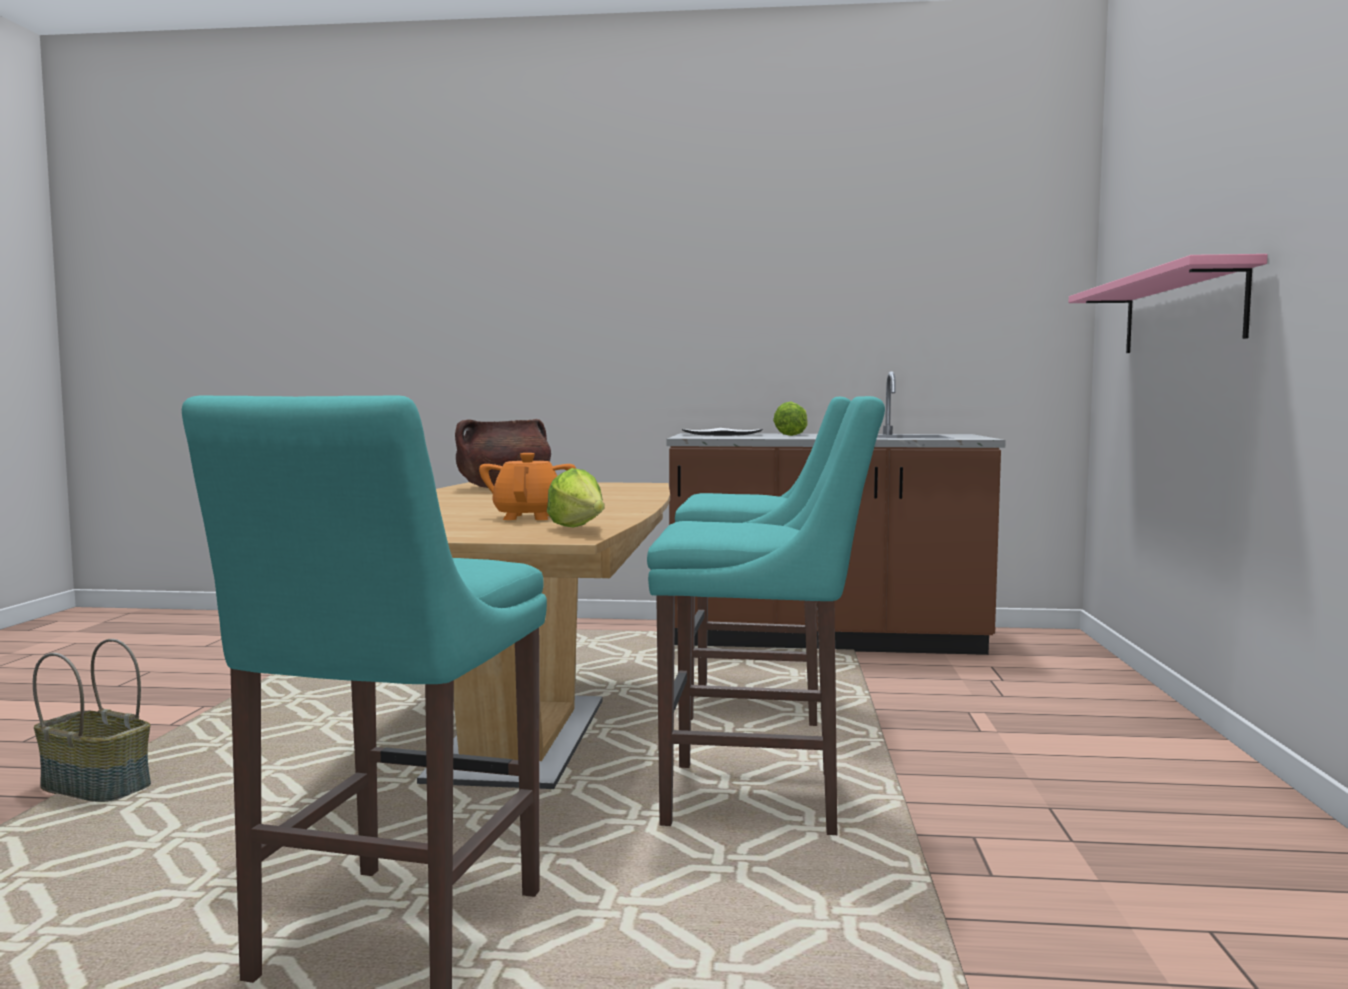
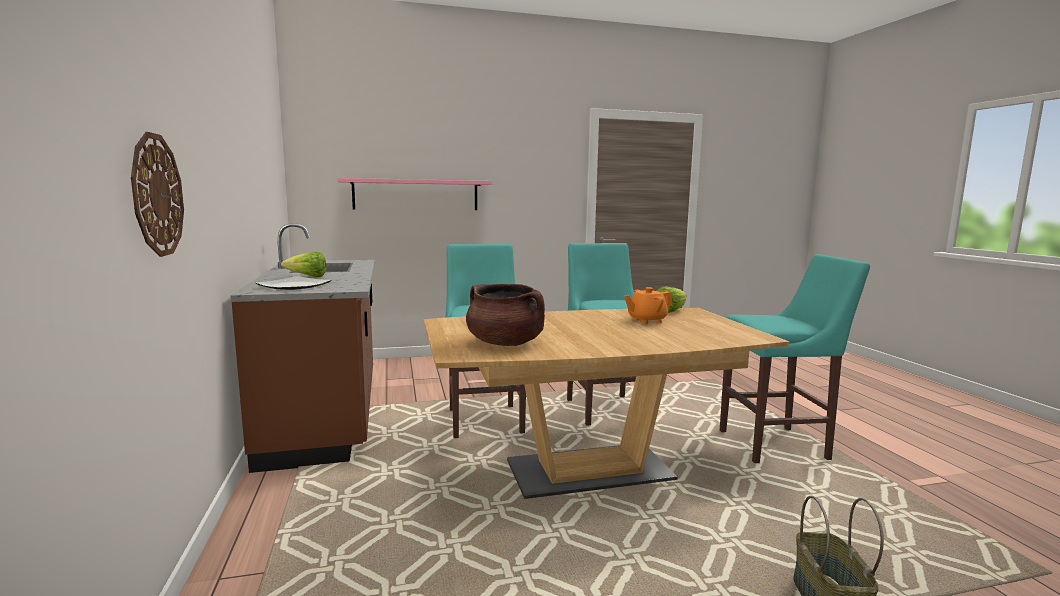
camera: 110 degrees left, 5 degrees up
none -> wall clock [131,132,184,257]

